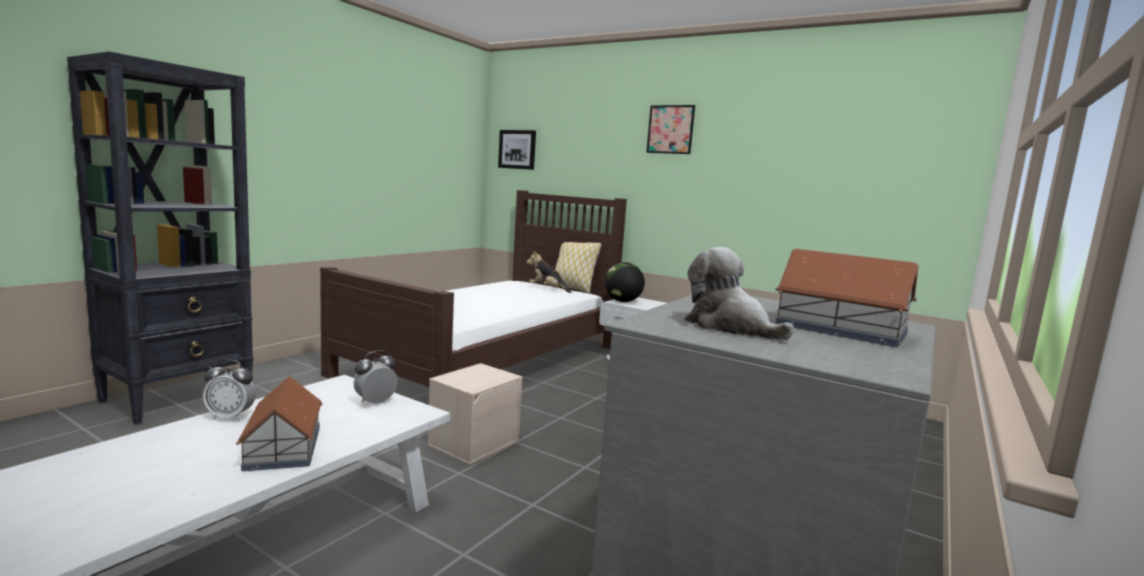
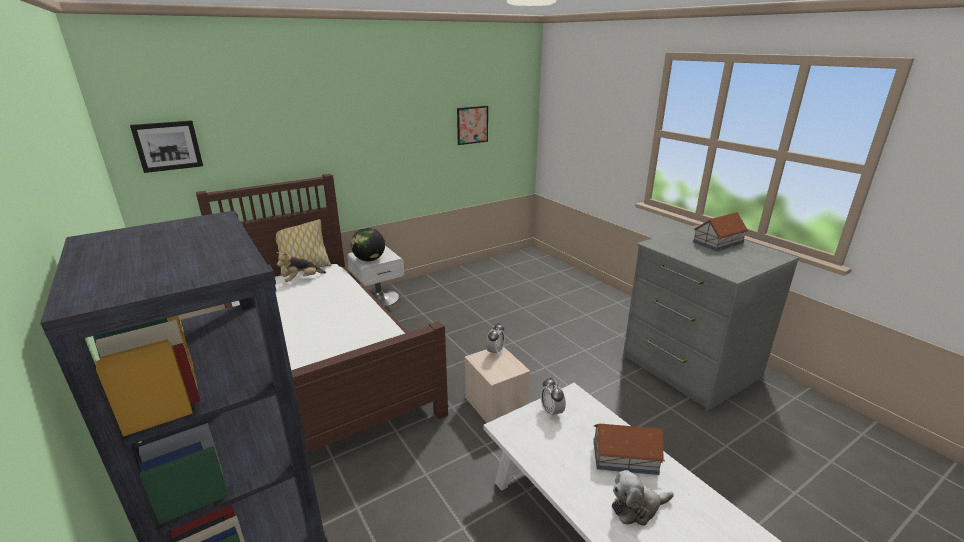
camera: 65 degrees left, 15 degrees up
alarm clock [203,359,256,421] -> alarm clock moved to [486,323,505,357]
picture [646,105,695,154] -> picture moved to [457,106,488,145]
plush toy [684,247,794,340] -> plush toy moved to [612,470,674,526]

